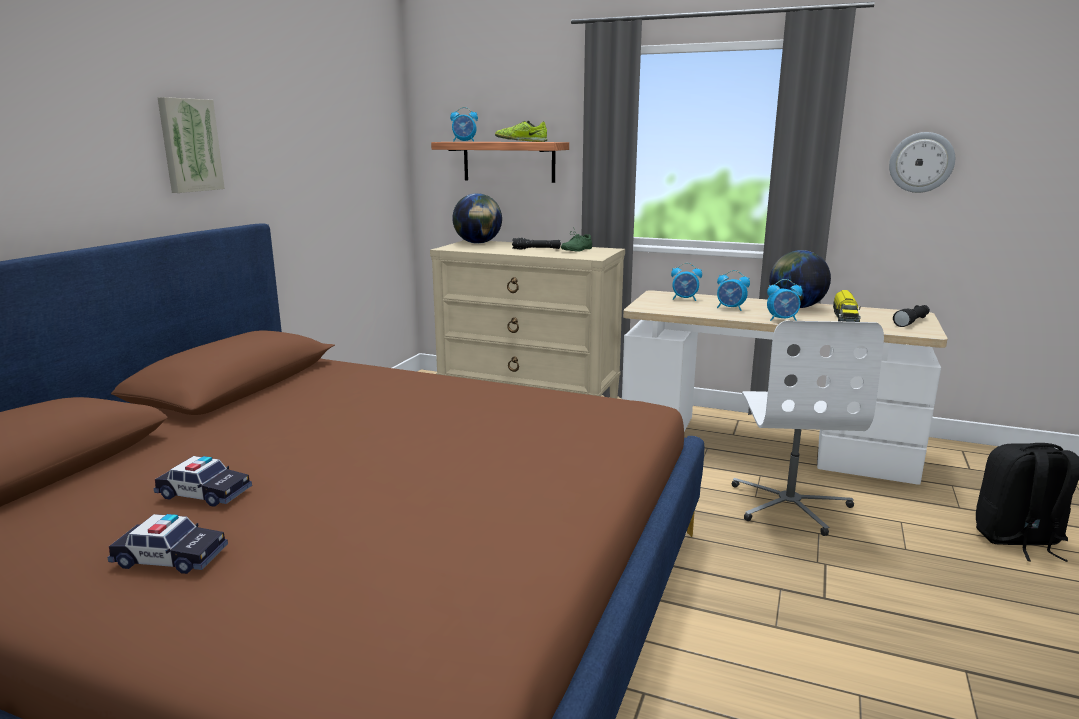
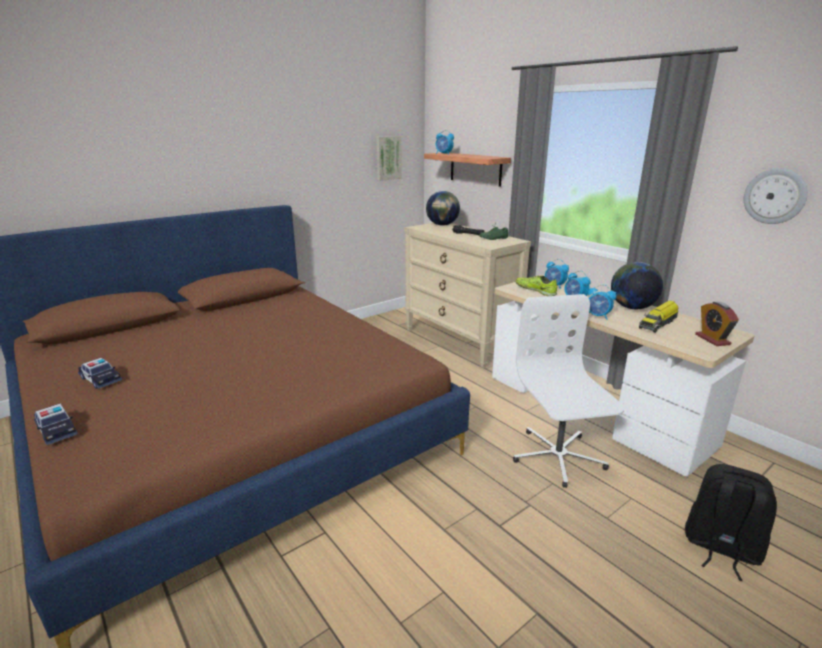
camera: 30 degrees right, 5 degrees up
toy car [153,456,252,507] -> toy car moved to [34,404,78,445]
picture [157,97,225,193] -> picture moved to [376,136,402,181]
shoe [495,121,547,142] -> shoe moved to [515,276,557,296]
white office chair [732,320,884,536] -> white office chair turned 135 degrees clockwise [513,294,624,488]
black flashlight [893,305,930,327] -> alarm clock [695,302,739,346]

